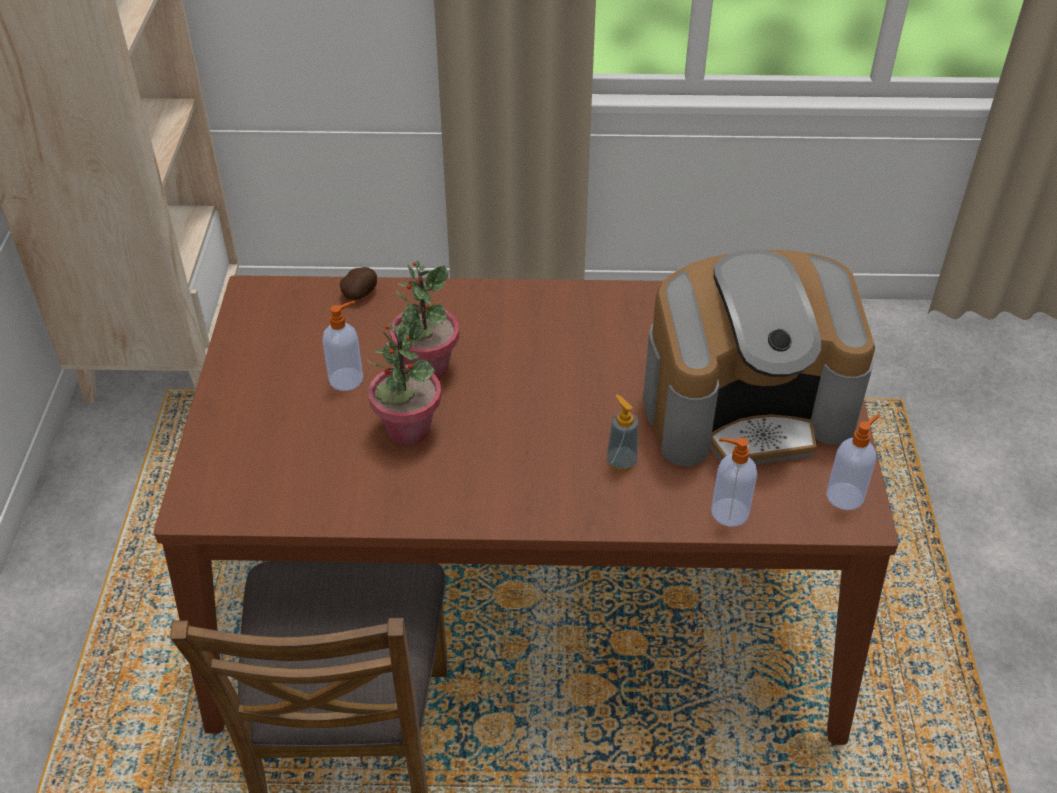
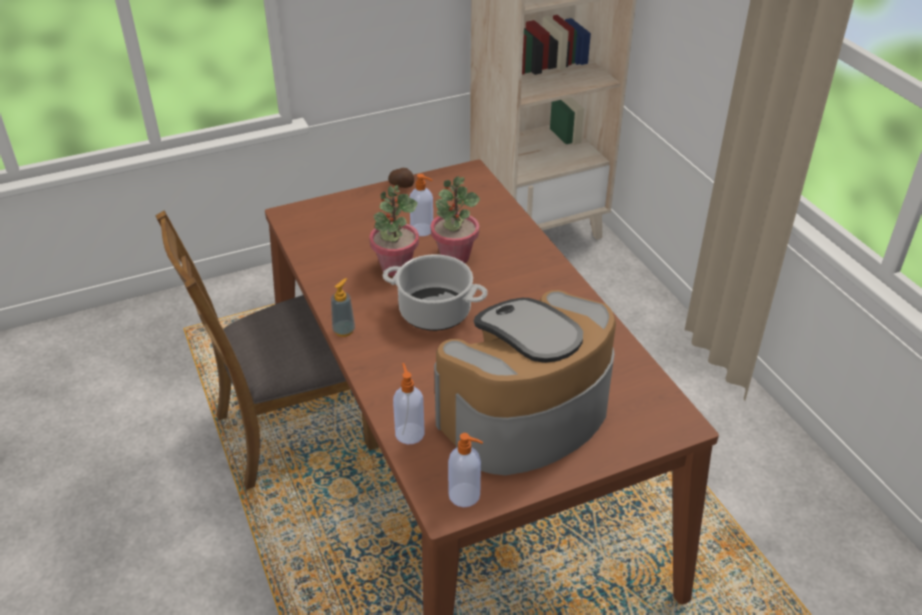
camera: 65 degrees right, 5 degrees down
potato [340,267,377,300] -> potato moved to [388,168,414,188]
soap dispenser [607,394,639,471] -> soap dispenser moved to [331,278,355,337]
coffee machine [643,250,875,466] -> coffee machine turned 90 degrees clockwise [434,290,616,475]
none -> cooking pot [383,254,487,331]

